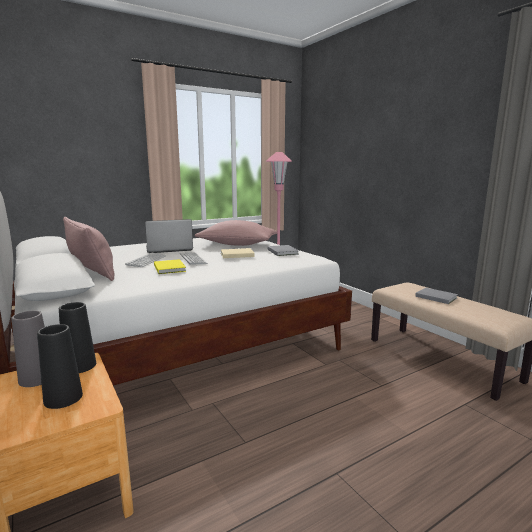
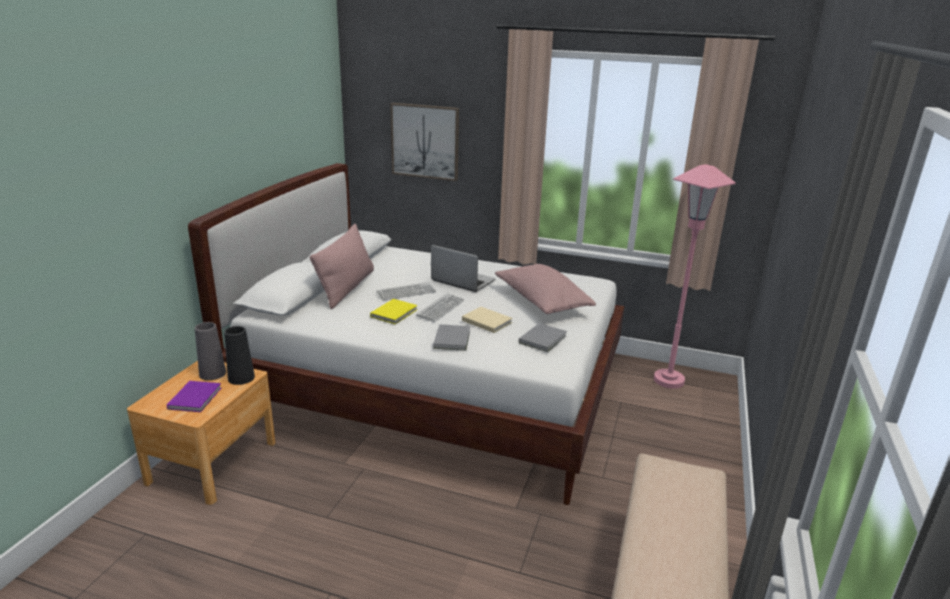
camera: 50 degrees right, 10 degrees up
black vase [37,324,83,409] -> purple book [167,381,221,412]
grey book [415,288,458,304] -> grey book moved to [433,324,470,351]
none -> picture [390,103,459,181]

